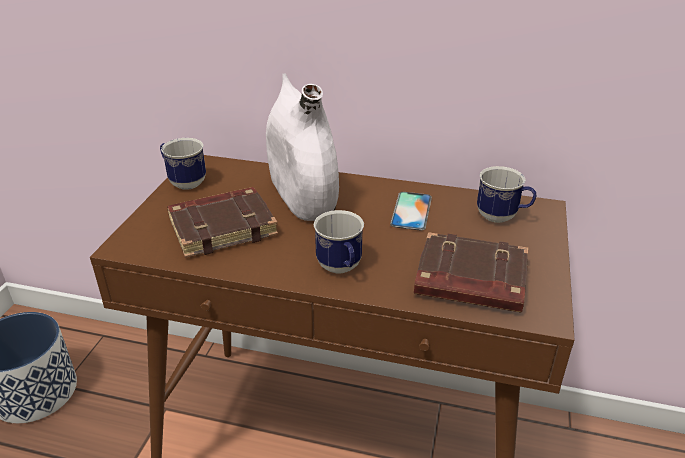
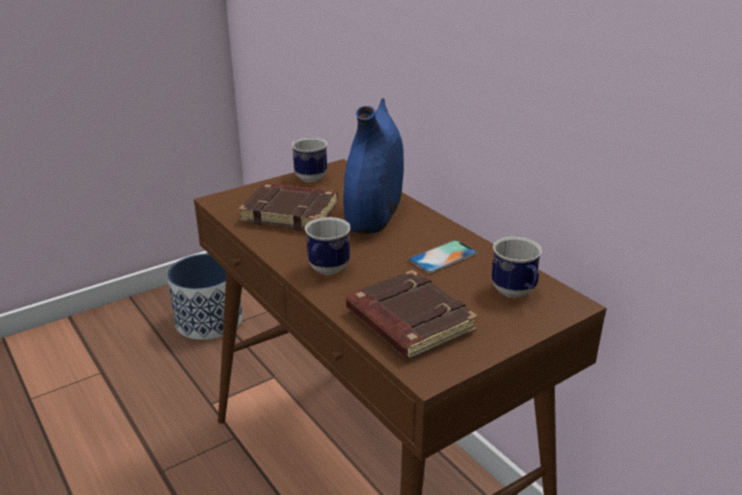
camera: 40 degrees right, 5 degrees down
white vase [266,73,339,221] -> blue vase [343,98,404,234]

